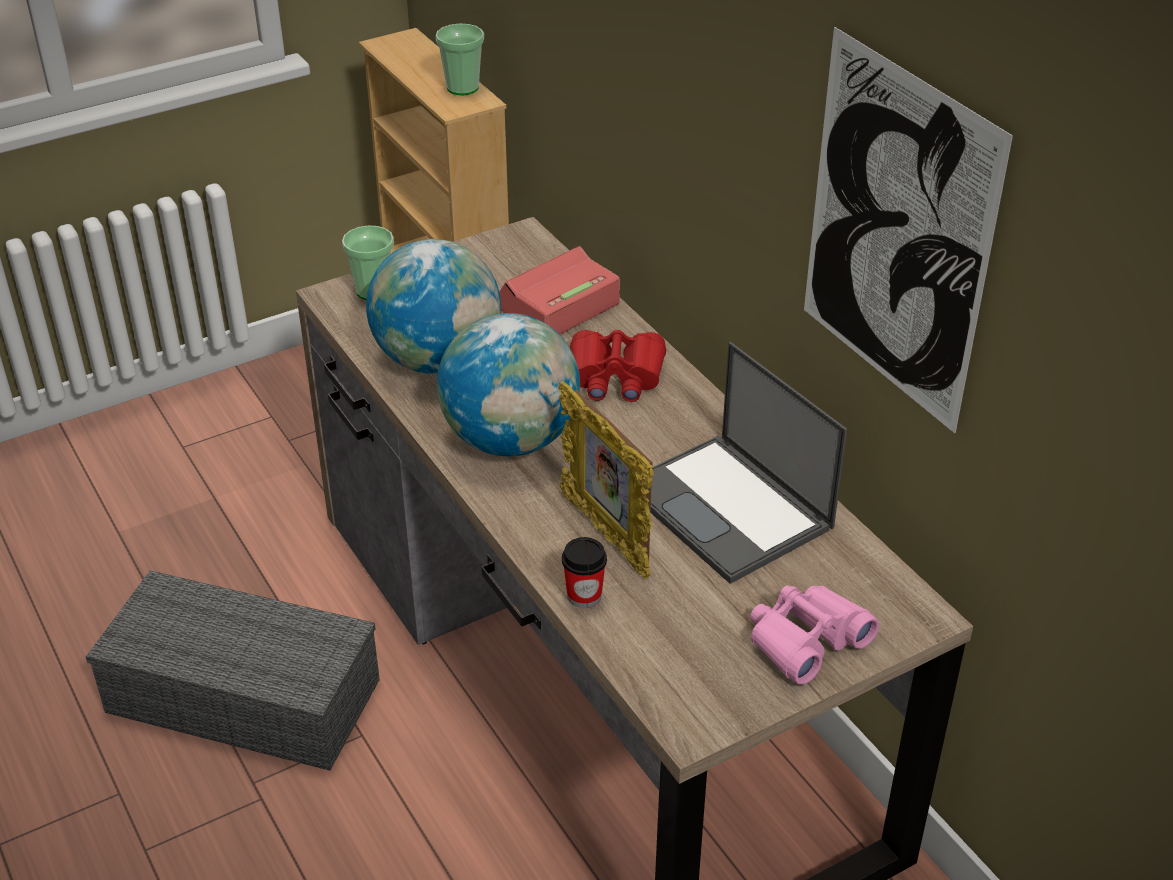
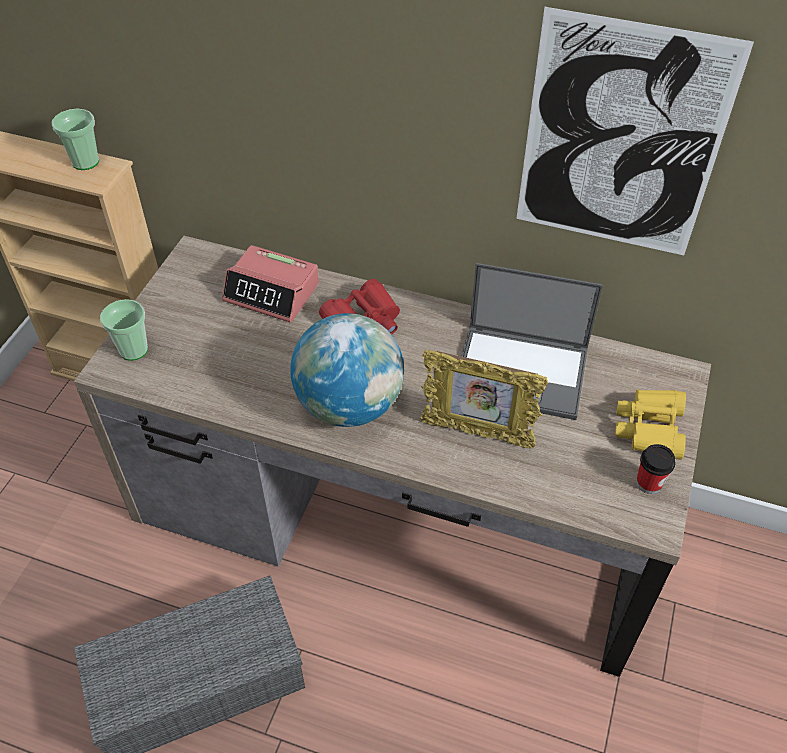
camera: 40 degrees left, 10 degrees up
globe [366,239,501,374] -> none
alarm clock [499,246,620,335] -> alarm clock turned 75 degrees counterclockwise [222,245,319,323]
cup [562,537,607,608] -> cup moved to [637,444,676,494]
pink binoculars [750,585,879,685] -> yellow binoculars [615,389,686,460]

